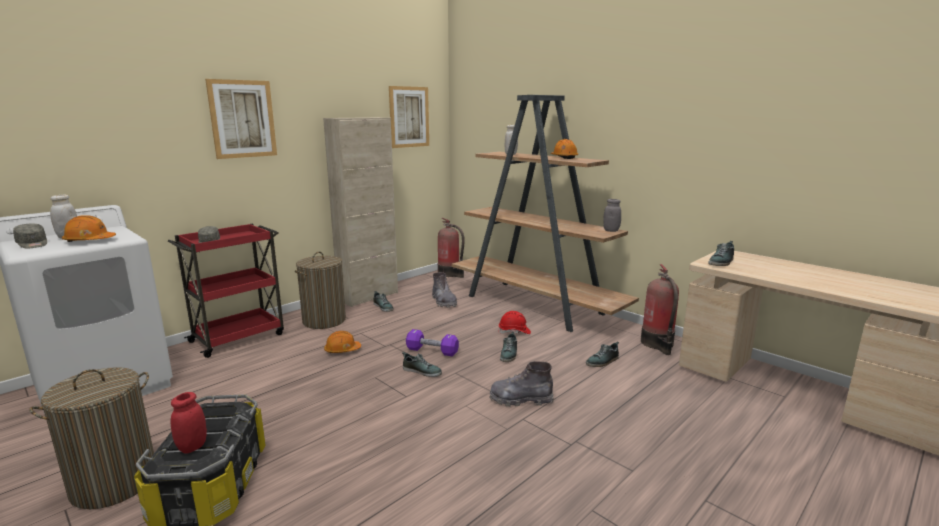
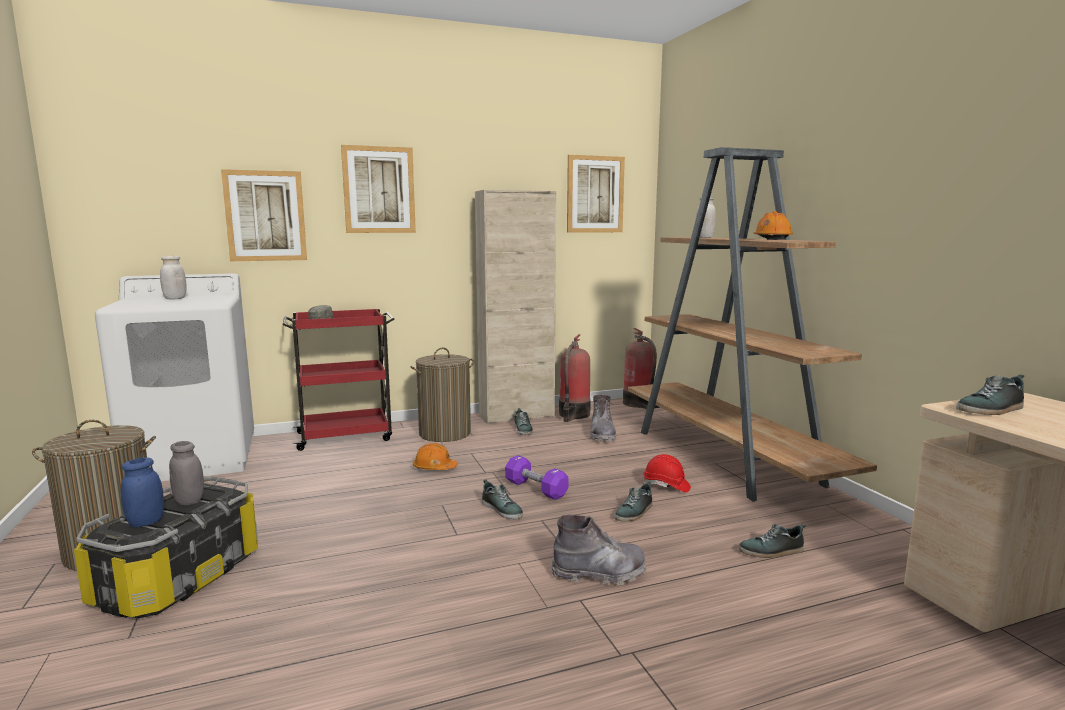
camera: 25 degrees right, 5 degrees down
grey cap [13,224,47,248] -> none
orange hard hat [62,215,116,242] -> none
red jar [170,392,207,454] -> blue jar [121,457,164,527]
grey boot [490,361,554,407] -> grey boot turned 150 degrees clockwise [552,515,646,586]
grey jar [603,199,621,232] -> grey jar moved to [169,441,204,505]
fire extinguisher [641,264,679,355] -> fire extinguisher moved to [559,334,591,422]
none -> picture [221,169,307,261]

